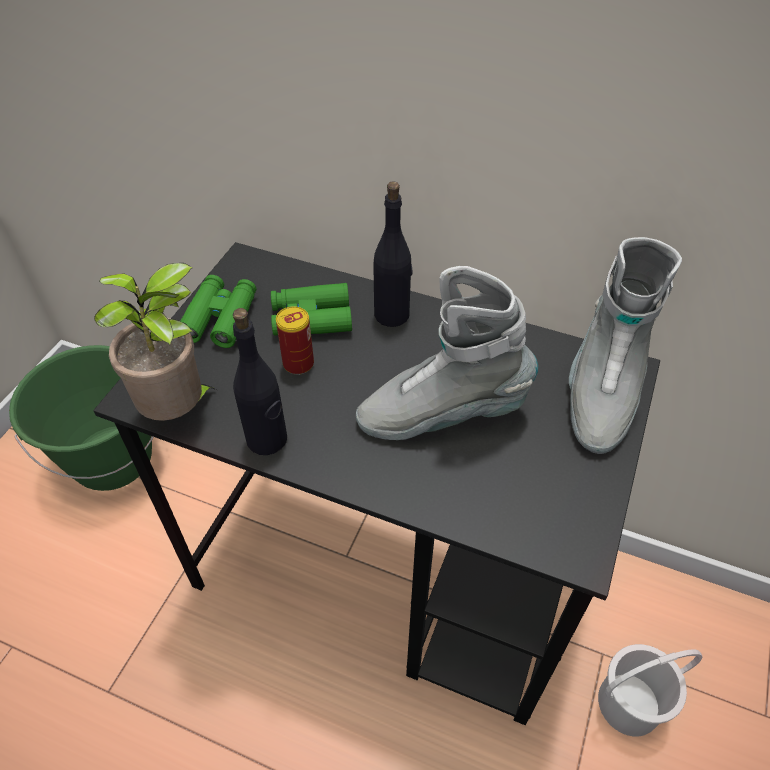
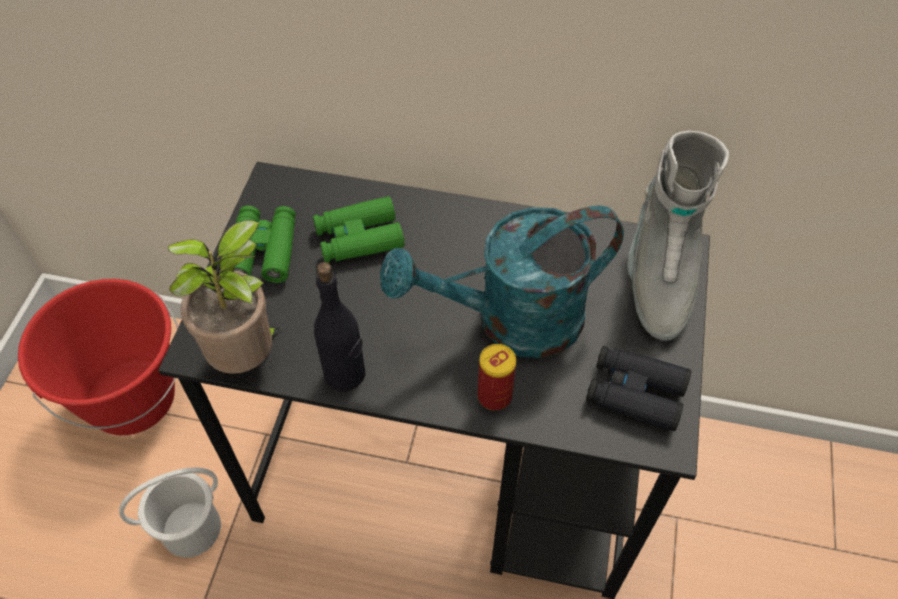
camera: 10 degrees left, 5 degrees up
green bucket [9,345,153,491] -> red bucket [18,279,178,435]
can [276,306,314,375] -> can moved to [477,344,516,411]
grey boot [356,266,538,440] -> turquoise watering can [380,205,624,358]
black bottle [373,181,412,327] -> none
white bucket [598,644,702,736] -> white bucket moved to [119,467,221,557]
none -> black binoculars [586,346,691,431]

